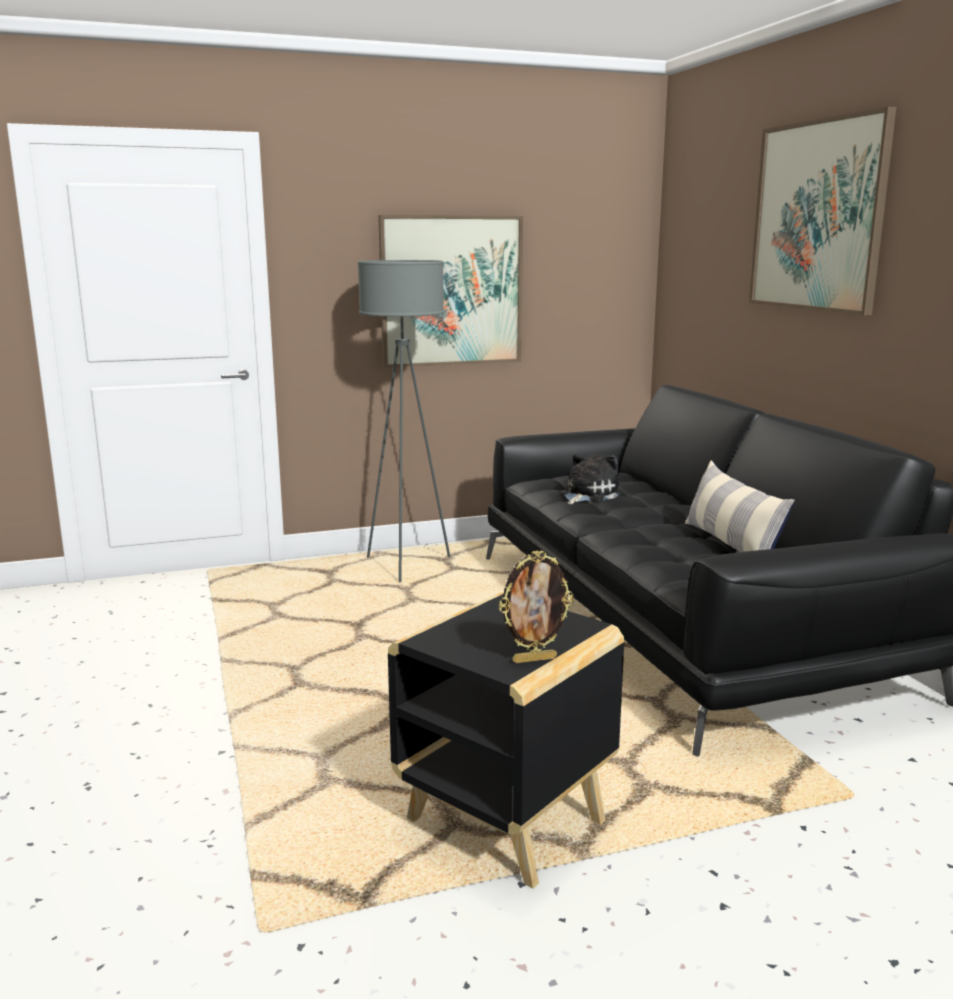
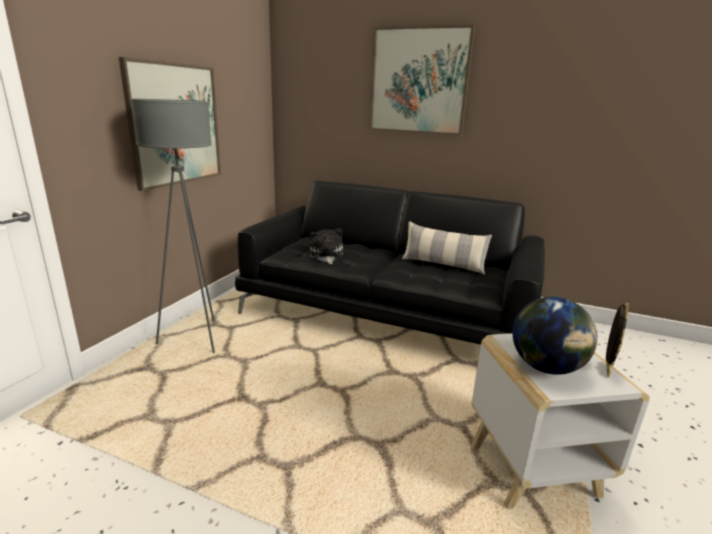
camera: 50 degrees left, 5 degrees up
black side table [388,592,624,889] -> white side table [471,333,650,509]
none -> globe [512,297,597,375]

